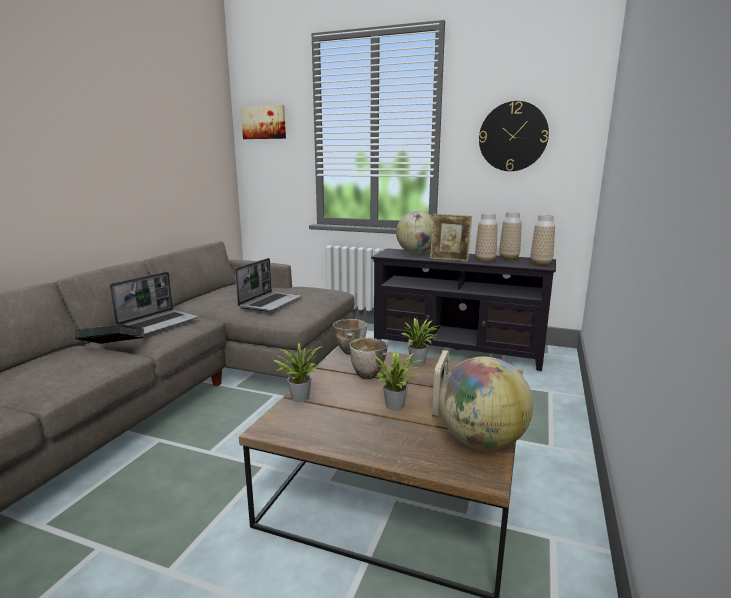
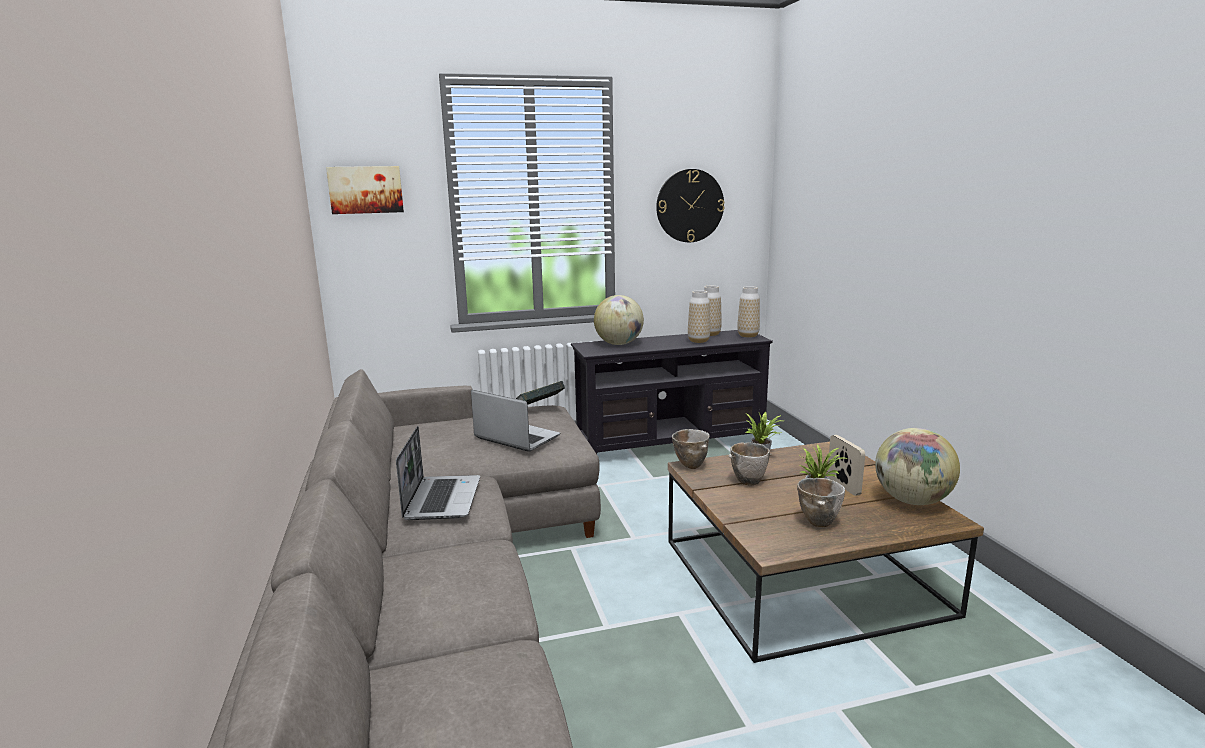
camera: 35 degrees left, 0 degrees up
book [74,324,144,344] -> book moved to [516,381,565,404]
laptop [235,258,301,312] -> laptop turned 45 degrees counterclockwise [471,390,560,452]
potted plant [274,343,323,402] -> none
picture frame [430,214,472,262] -> none
none -> bowl [797,478,845,527]

